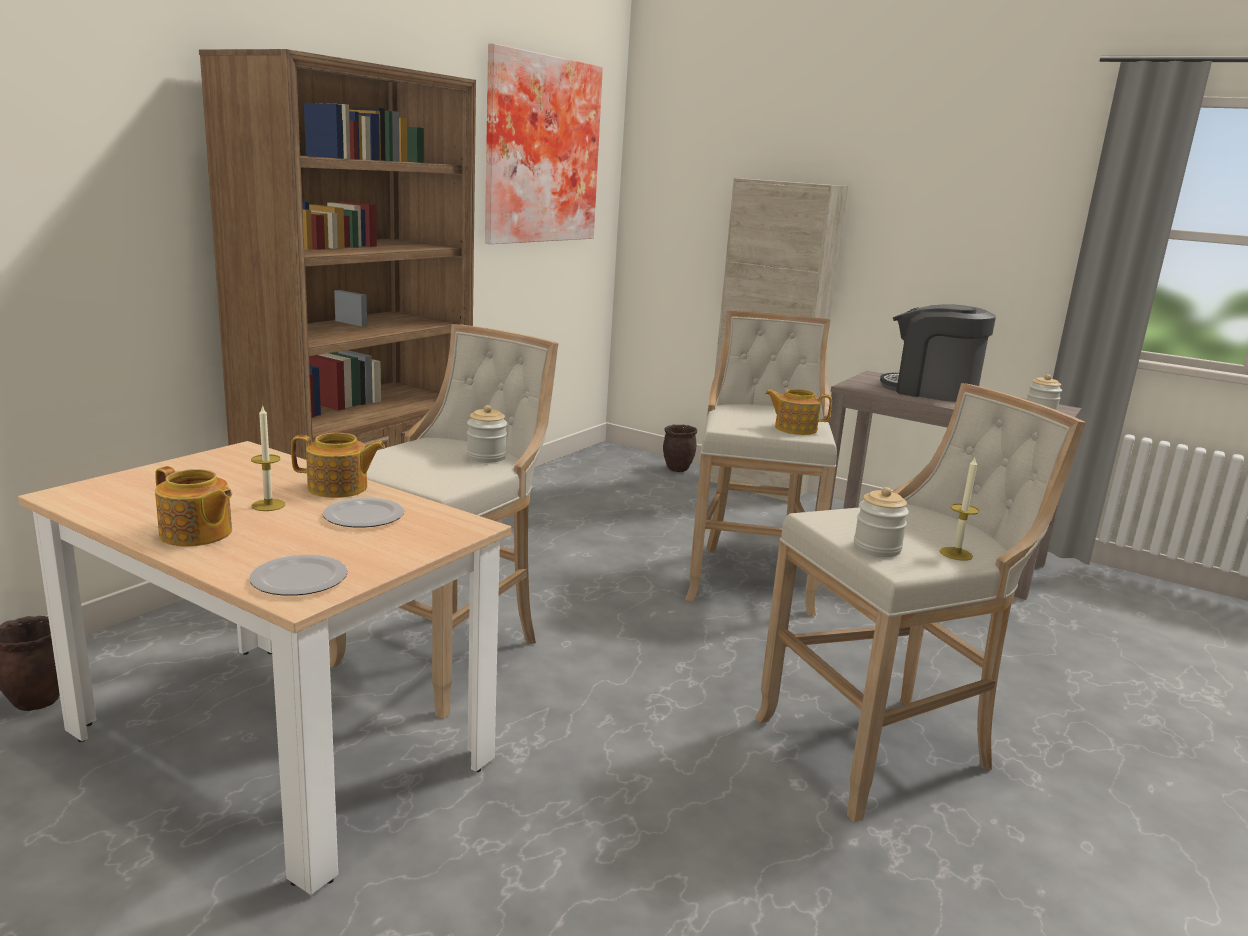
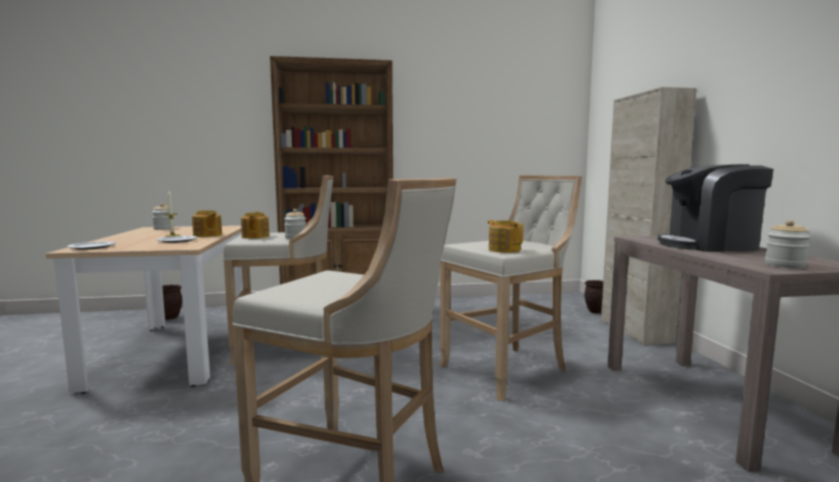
camera: 50 degrees right, 10 degrees down
teapot [155,466,232,547] -> teapot moved to [241,212,270,239]
picture [485,43,603,244] -> none
jar [854,487,909,557] -> jar moved to [152,203,174,230]
coffee machine [880,304,996,402] -> coffee machine turned 75 degrees counterclockwise [658,164,774,252]
candle [940,458,979,561] -> none

